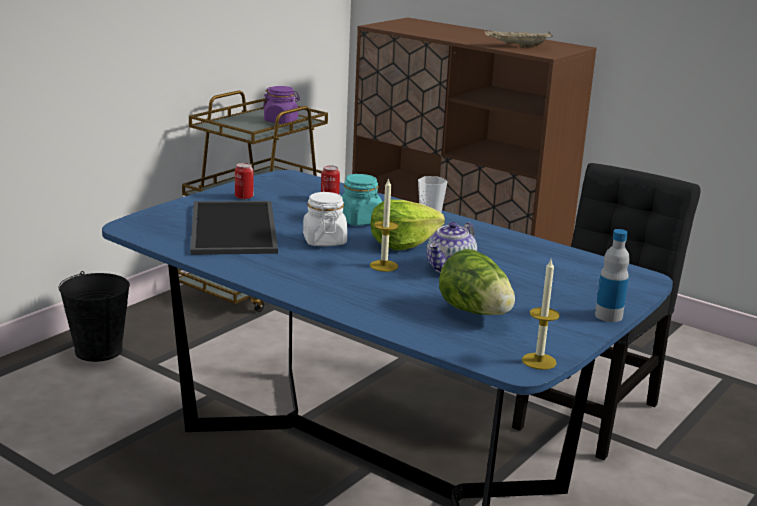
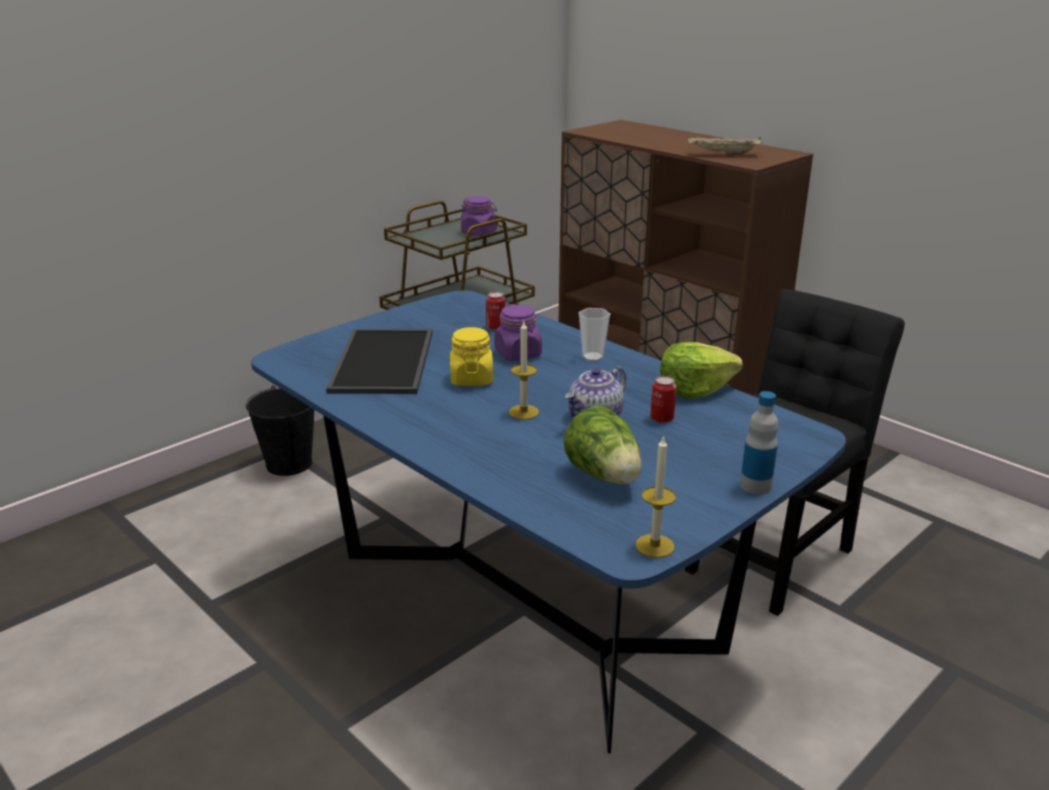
camera: 10 degrees right, 5 degrees up
can [235,163,254,200] -> can moved to [650,376,676,423]
white jar [303,192,347,246] -> yellow jar [450,327,493,386]
turquoise jar [342,174,382,226] -> purple jar [494,304,542,361]
lettuce [371,200,445,250] -> lettuce moved to [660,342,743,399]

